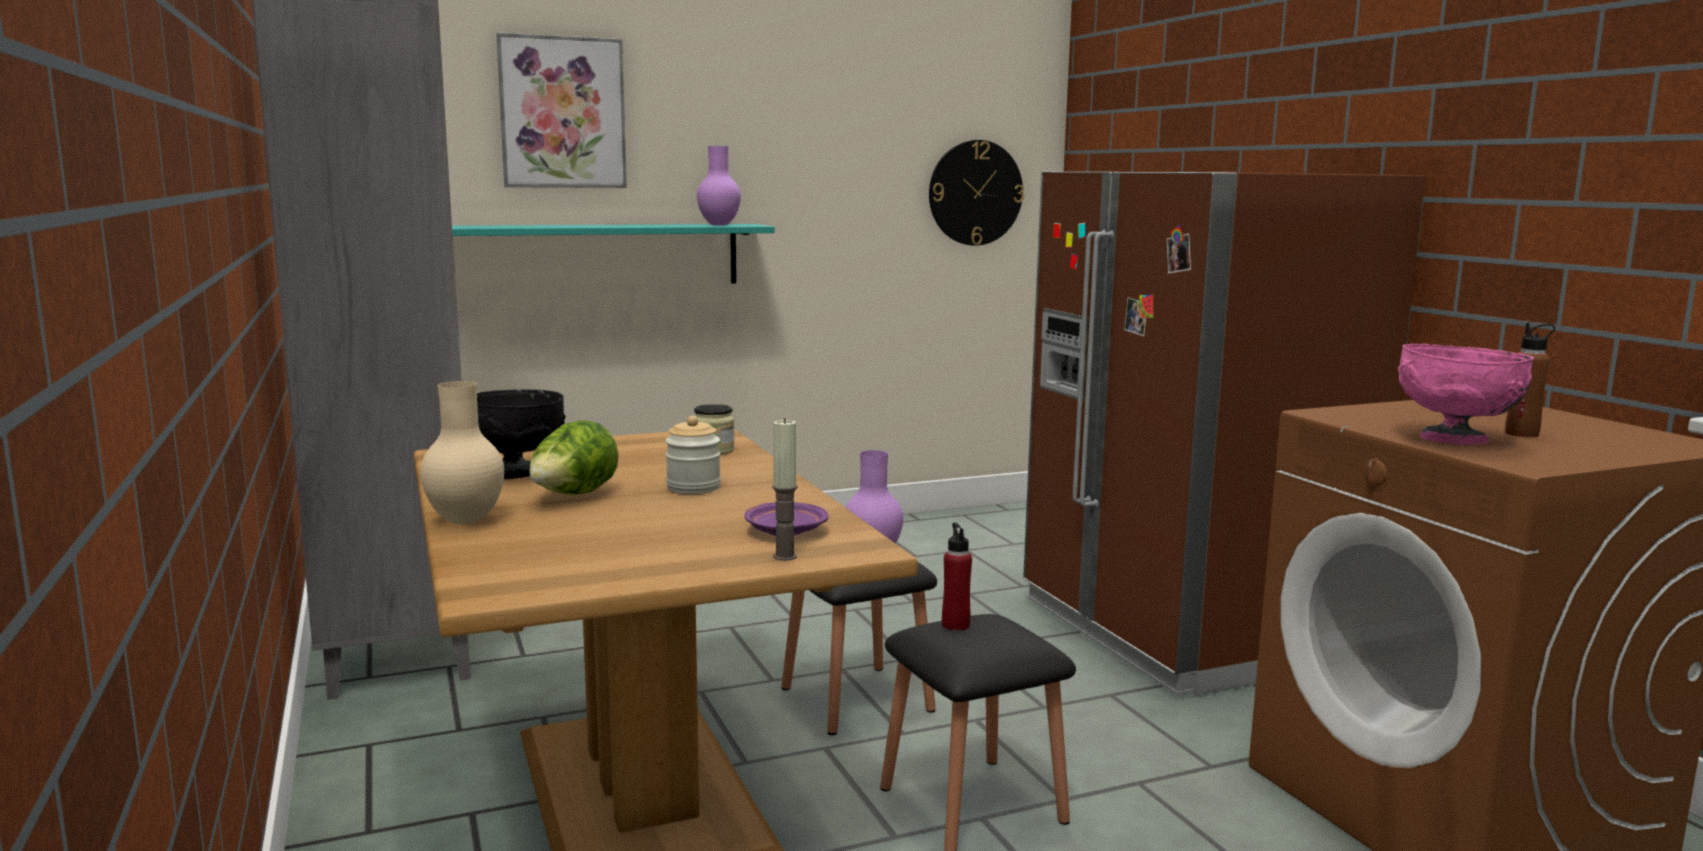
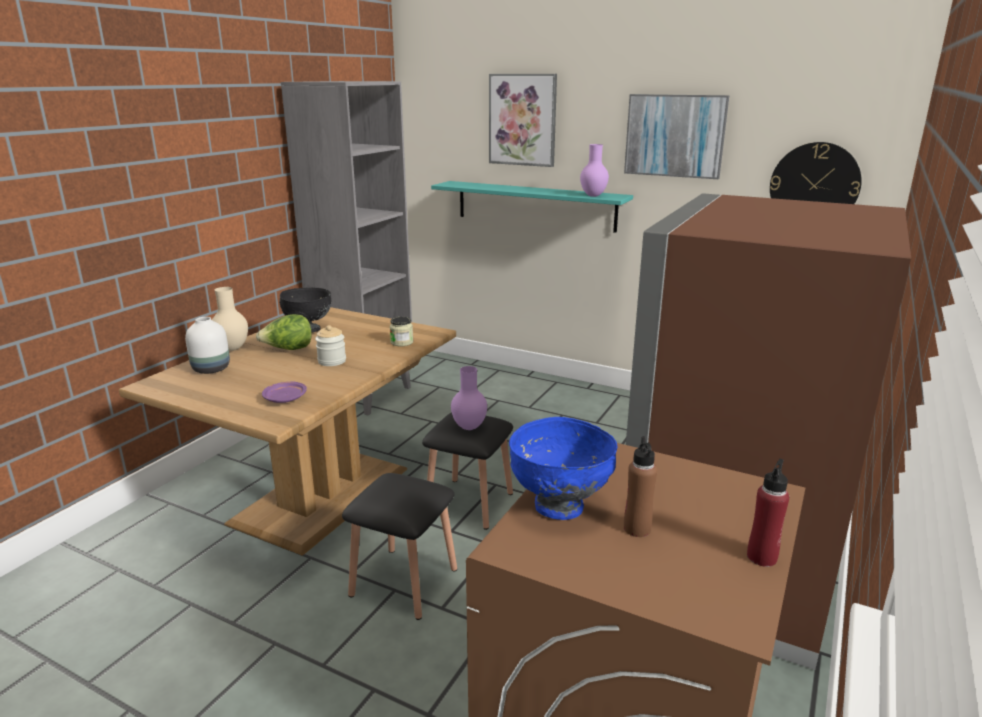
camera: 50 degrees right, 10 degrees up
candle [772,418,797,561] -> none
red bottle [942,523,972,631] -> red bottle moved to [747,459,789,567]
pink bowl [1398,344,1534,445] -> blue bowl [509,417,618,520]
none -> white vase [185,317,230,374]
none -> picture [624,94,729,179]

